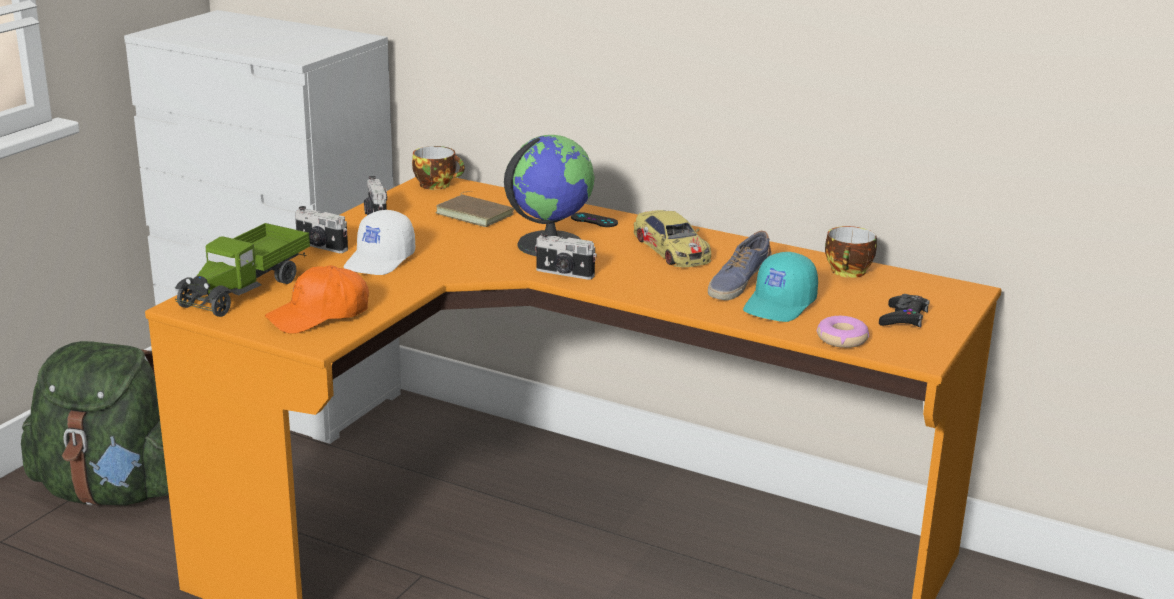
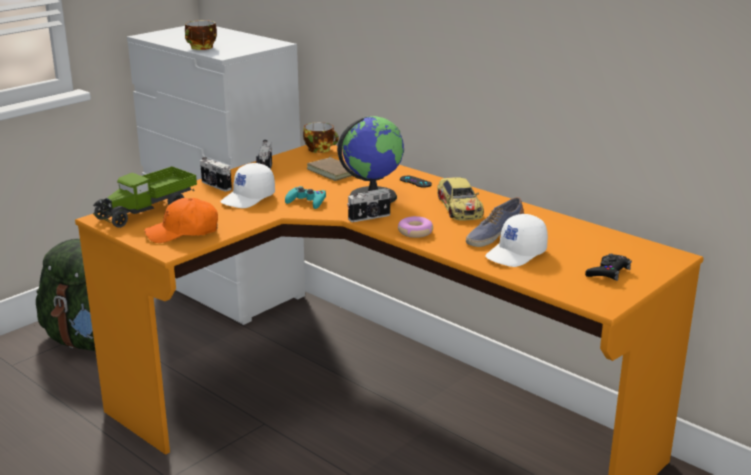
camera: 15 degrees right, 0 degrees up
camera [535,233,597,280] -> camera turned 60 degrees counterclockwise [347,188,392,222]
turquoise cap [743,252,818,322] -> white cap [485,214,548,267]
donut [817,316,869,348] -> donut moved to [398,216,433,238]
cup [825,226,877,278] -> cup moved to [185,20,217,50]
none -> turquoise game controller [285,186,326,209]

